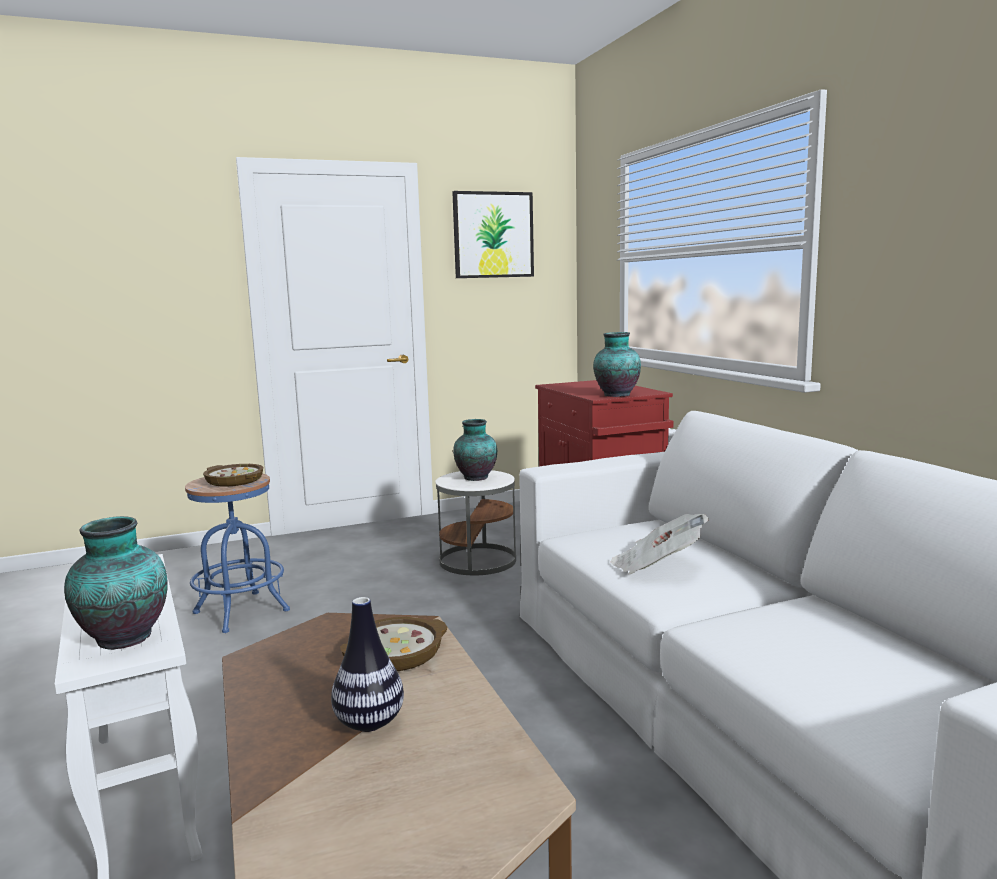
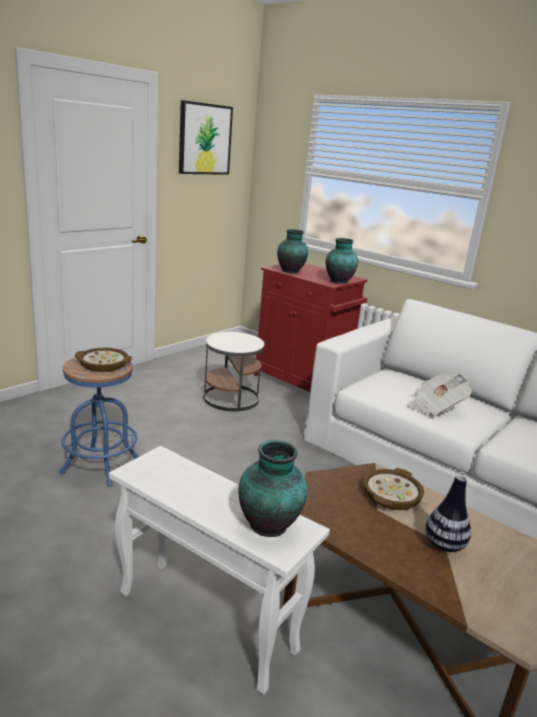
camera: 30 degrees left, 10 degrees up
vase [453,419,497,481] -> vase moved to [277,229,308,273]

